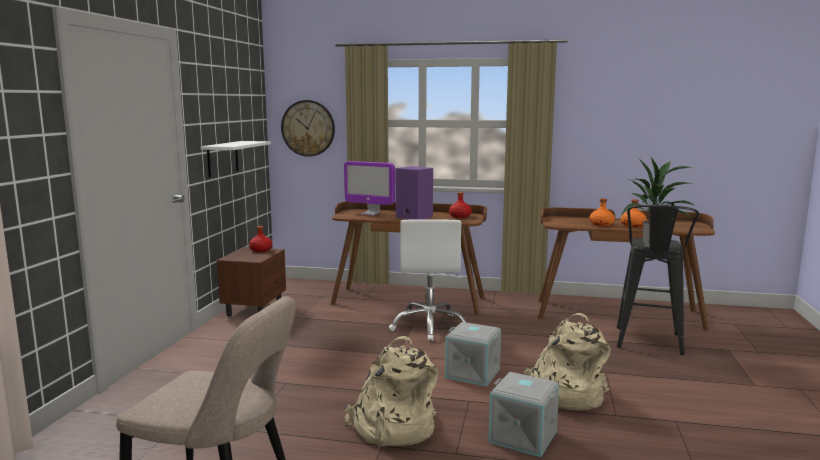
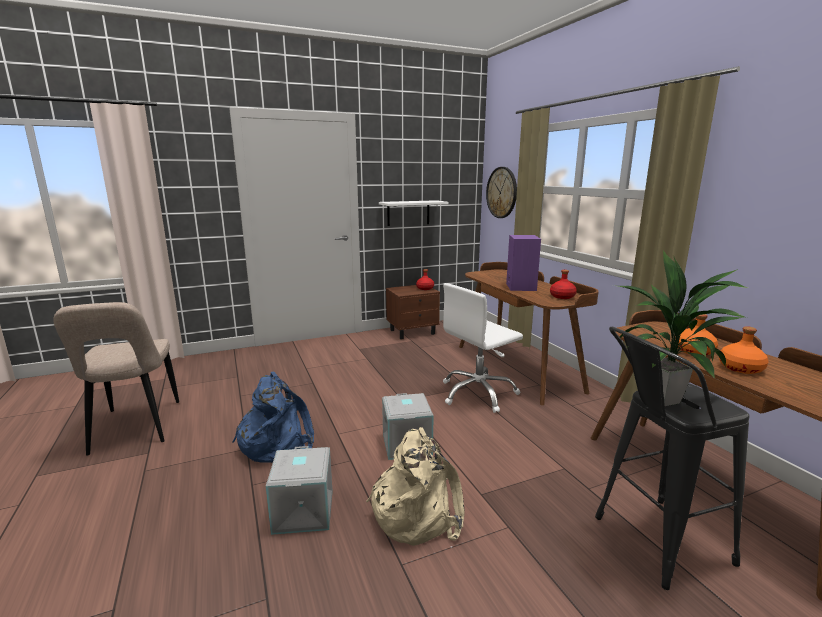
camera: 55 degrees right, 5 degrees up
monitor [344,161,395,215] -> none
beige backpack [344,336,438,447] -> blue backpack [232,371,314,463]

